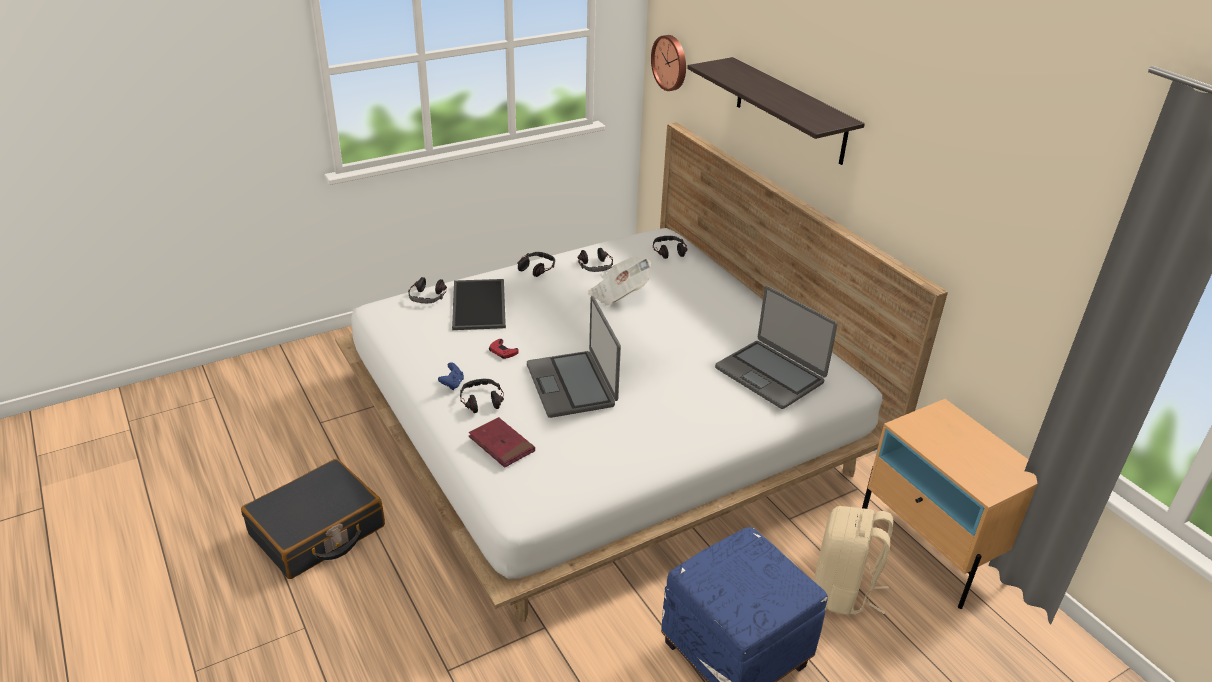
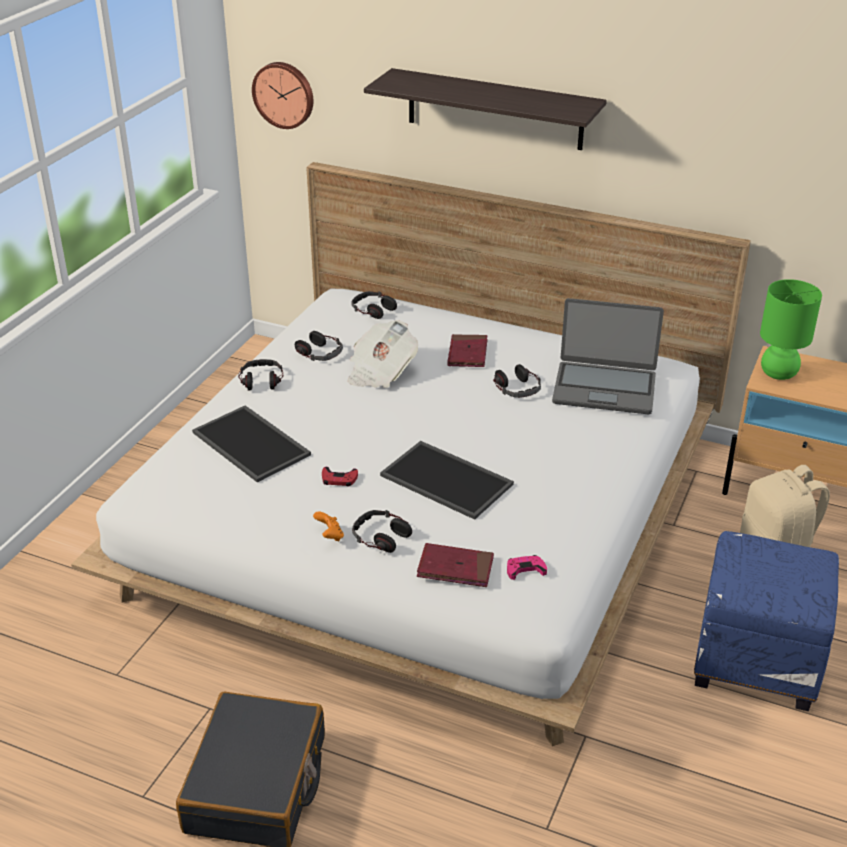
camera: 35 degrees left, 0 degrees up
headphones [408,277,447,303] -> headphones moved to [493,364,541,398]
blue game controller [438,362,464,390] -> orange game controller [313,511,344,541]
laptop [527,296,621,418] -> tray [380,441,514,520]
none -> red book [447,334,488,367]
none -> pink game controller [507,555,547,580]
none -> green table lamp [760,279,822,380]

